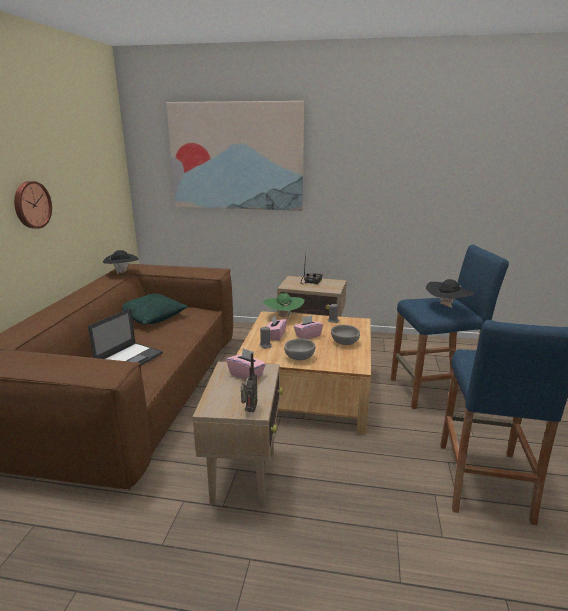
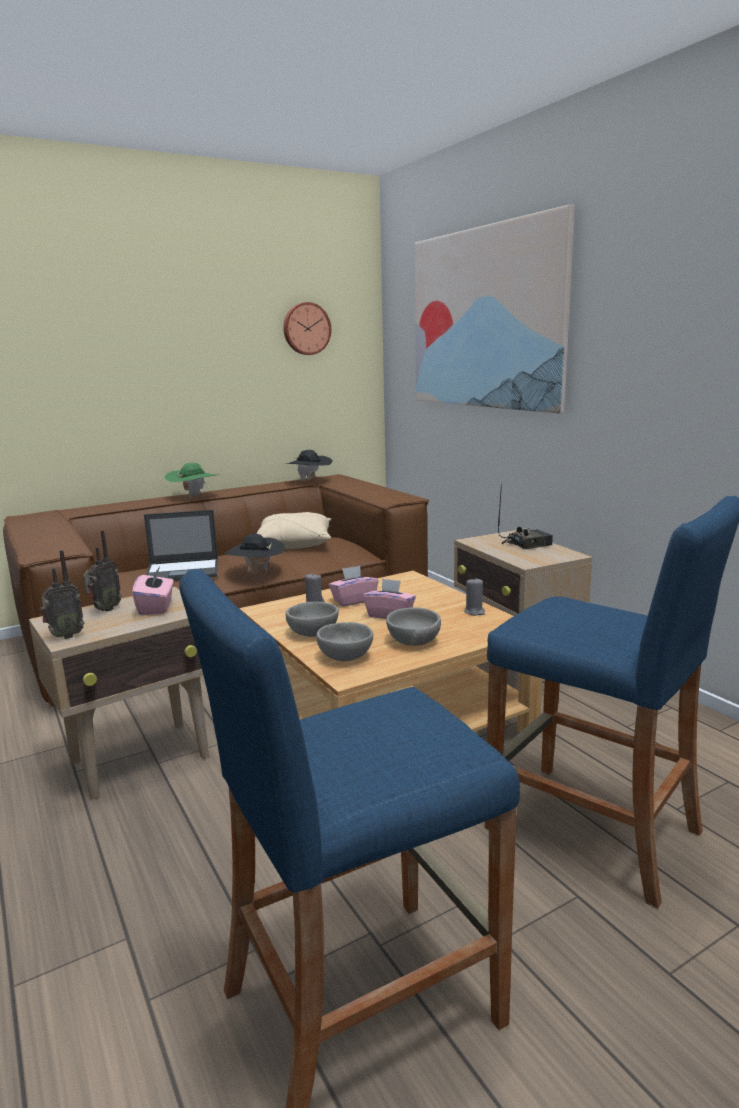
camera: 50 degrees right, 5 degrees down
wall clock [14,181,52,229] -> wall clock moved to [283,302,331,355]
green pillow [122,294,188,325] -> beige pillow [256,512,331,549]
green hat [263,293,305,317] -> green hat moved to [165,463,220,499]
black hat [426,279,474,308] -> black hat moved to [225,534,285,573]
none -> radio [83,530,122,611]
none -> grey bowl [316,622,373,661]

